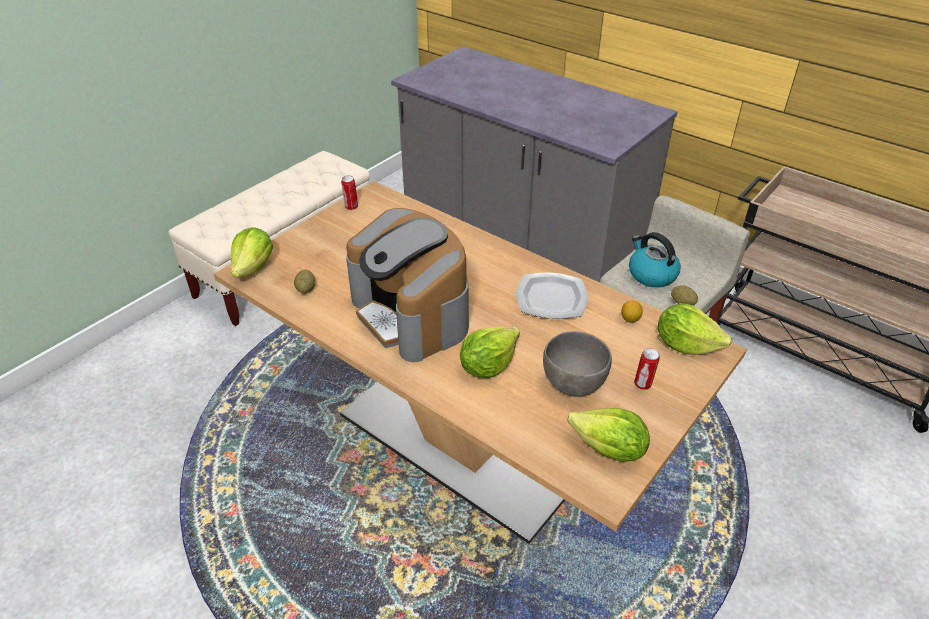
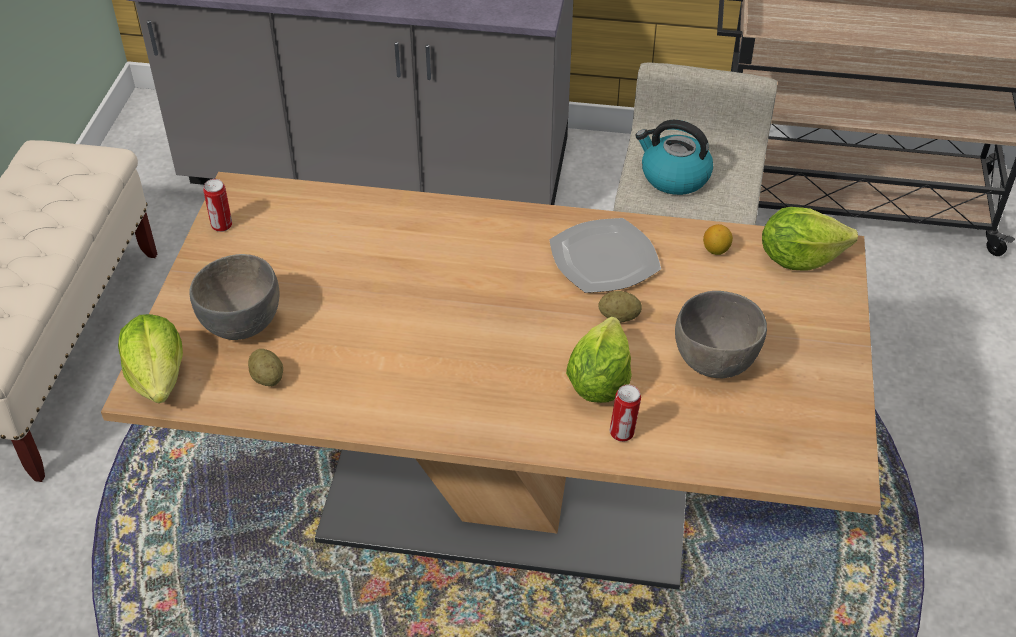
camera: 30 degrees left, 5 degrees up
coffee machine [346,208,469,362] -> none
lettuce [567,408,650,462] -> none
can [634,348,660,390] -> can moved to [610,384,641,442]
potato [671,285,698,305] -> potato moved to [598,291,642,323]
none -> grey bowl [189,254,280,340]

